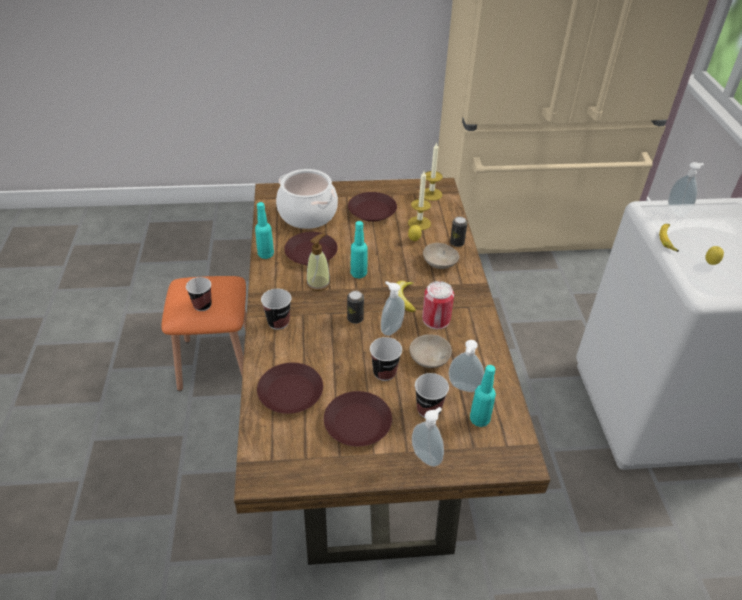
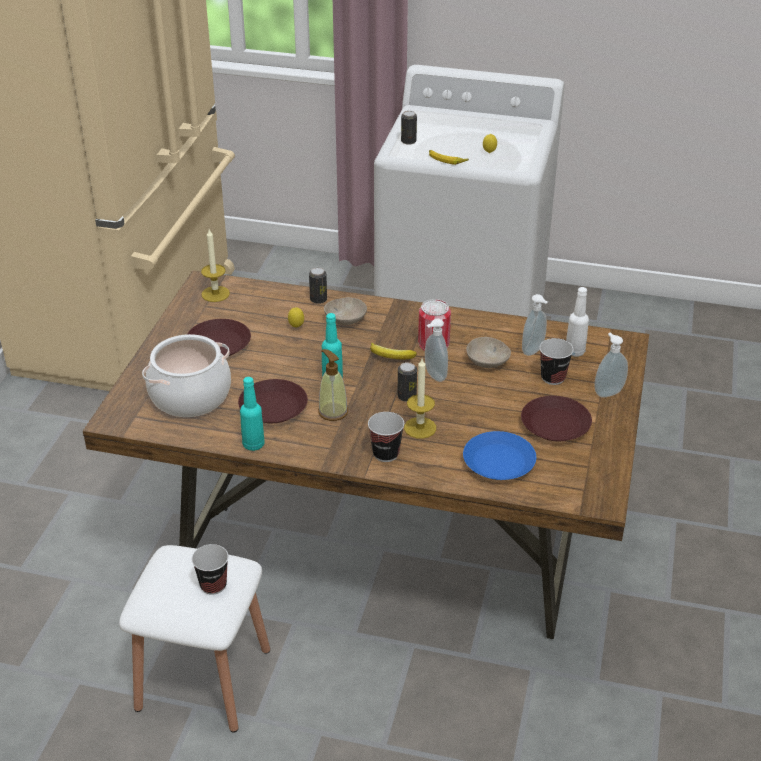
camera: 70 degrees left, 5 degrees down
orange stool [161,276,247,391] -> white stool [119,545,270,733]
brown plate [257,363,323,414] -> blue plate [463,431,536,480]
cup [370,337,402,381] -> none
candle [408,171,431,230] -> candle moved to [404,359,436,439]
turquoise bottle [470,365,496,427] -> white bottle [566,287,589,357]
soap dispenser [668,162,704,217] -> can [401,111,417,145]

